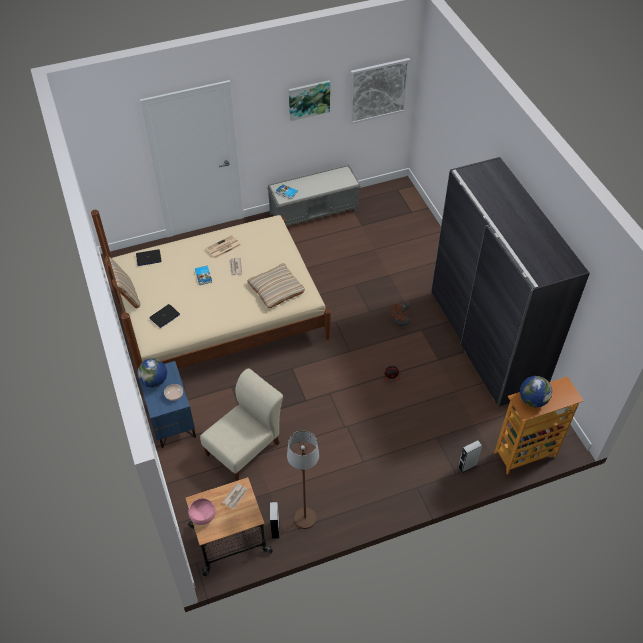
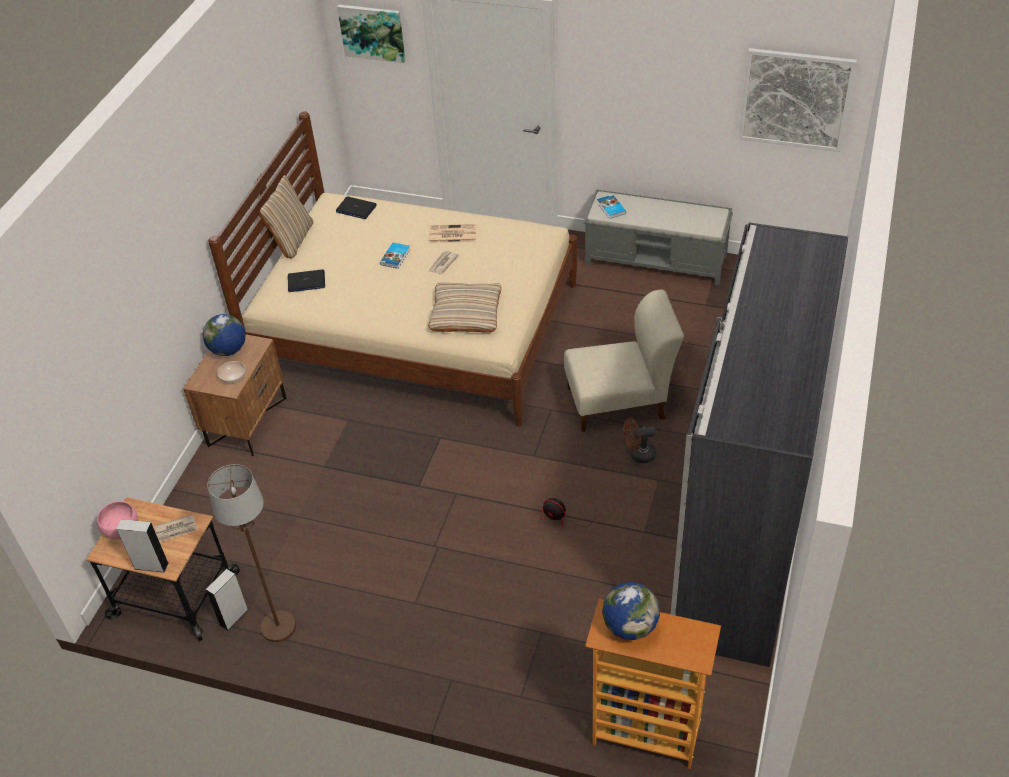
camera: 40 degrees right, 5 degrees down
blue nightstand [137,361,196,448] -> brown nightstand [183,334,287,456]
beige chair [200,368,283,481] -> beige chair moved to [564,289,684,432]
picture [289,80,330,121] -> picture moved to [337,5,406,63]
grey speaker [458,440,482,473] -> grey speaker moved to [117,519,169,573]

